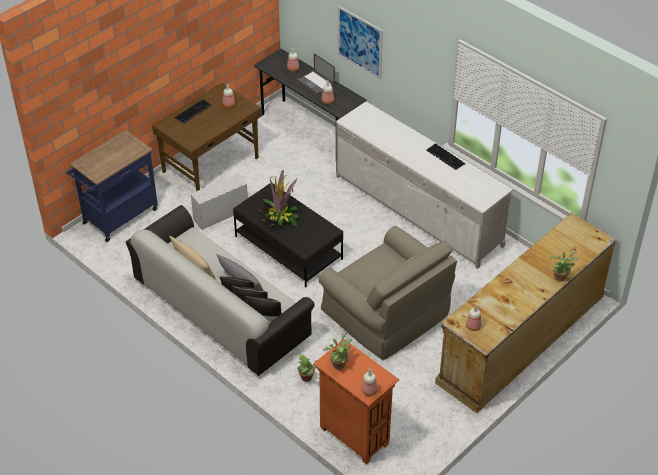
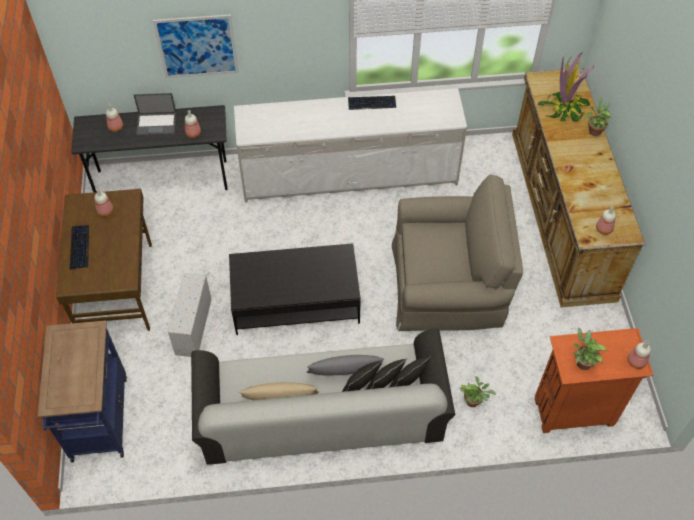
camera: 50 degrees left, 10 degrees up
potted plant [258,170,299,227] -> potted plant moved to [538,52,594,122]

